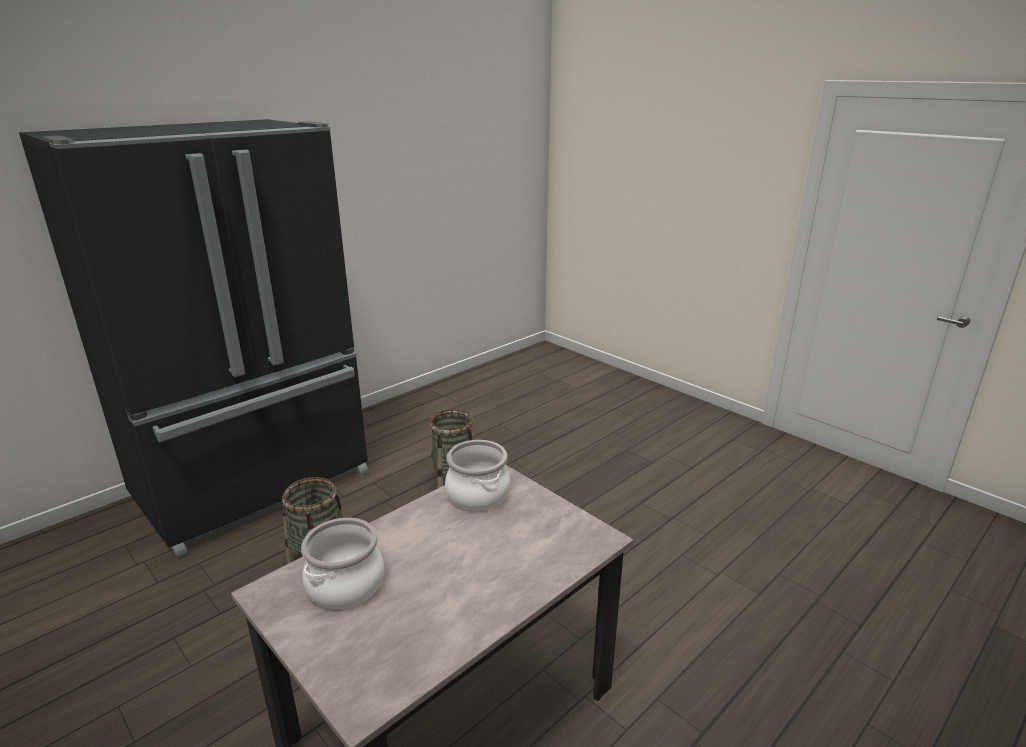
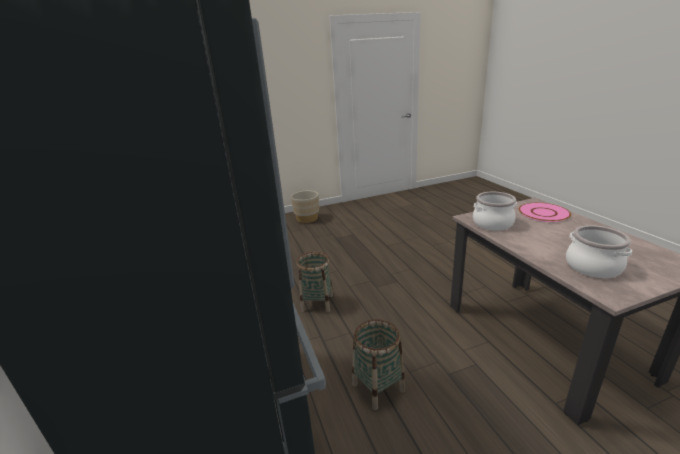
camera: 65 degrees left, 0 degrees up
none -> beige planter [291,191,319,223]
none -> pink plate [519,203,571,222]

